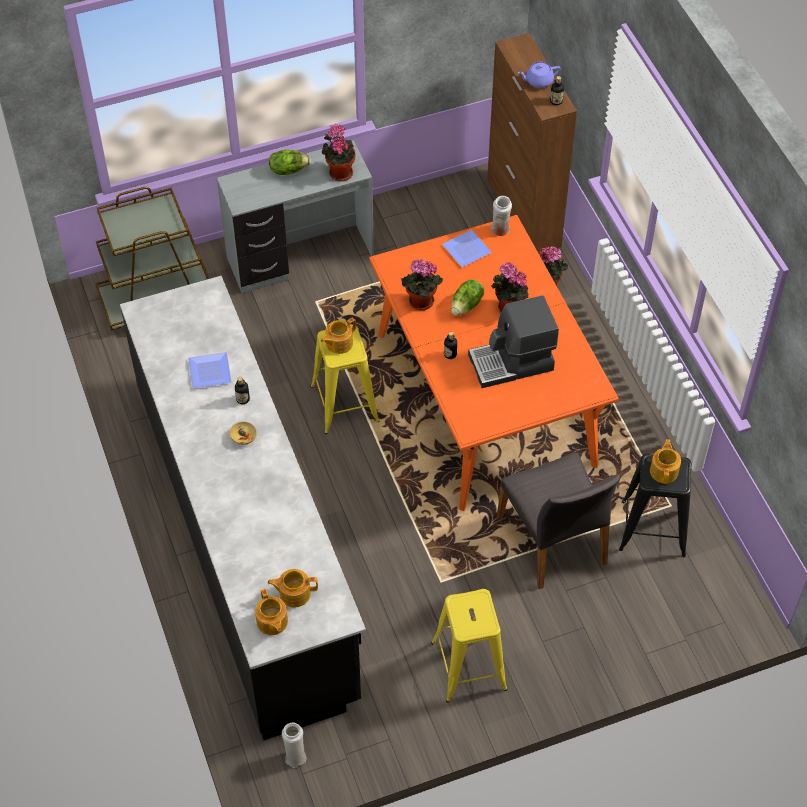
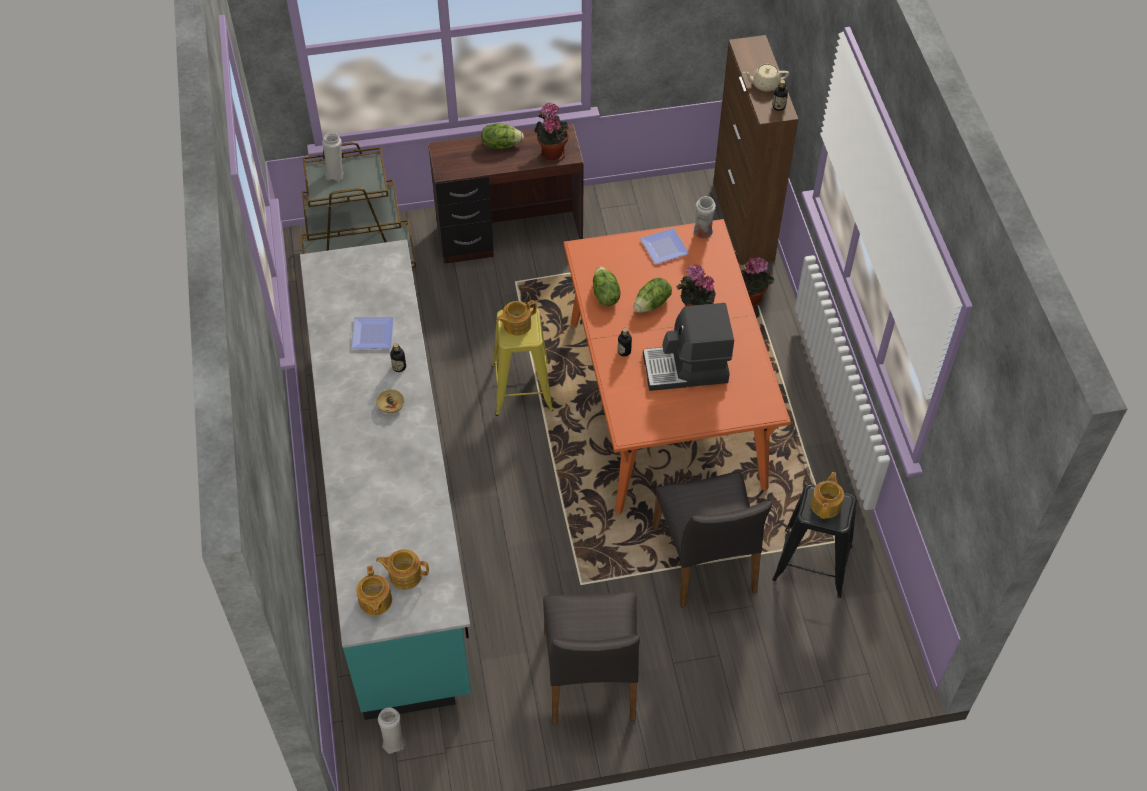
camera: 10 degrees right, 0 degrees up
black counter [120,276,366,741] -> turquoise counter [300,240,471,720]
grey desk [217,140,374,293] -> brown desk [428,124,584,264]
potted plant [401,259,443,310] -> lettuce [593,267,621,306]
yellow stool [431,589,508,702] -> grey chair [543,592,640,724]
purple teapot [518,61,561,88] -> beige teapot [743,64,789,91]
none -> white vase [322,133,344,181]

